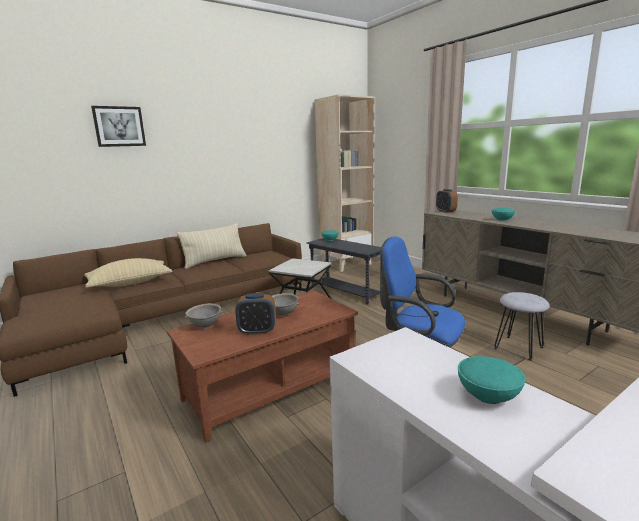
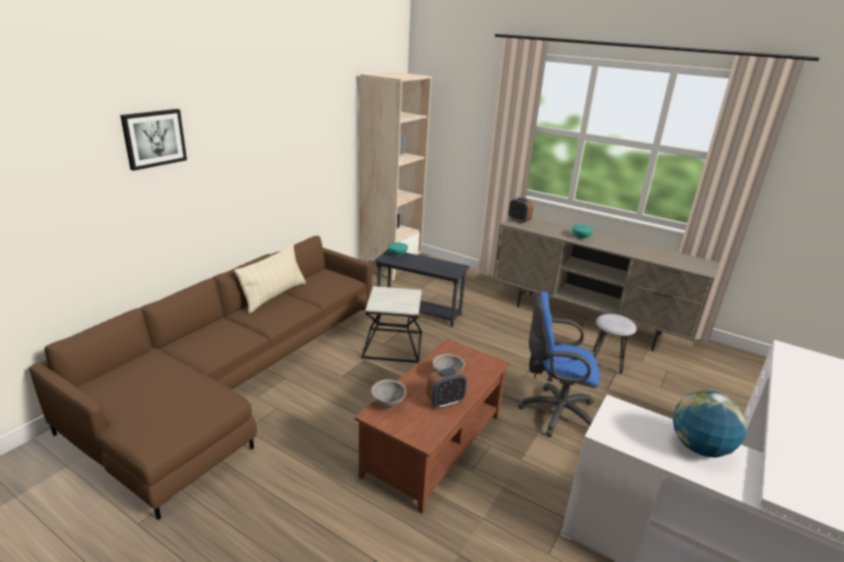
camera: 25 degrees left, 10 degrees up
beige pillow [84,258,173,288] -> none
turquoise bowl [458,356,525,404] -> globe [673,390,747,458]

